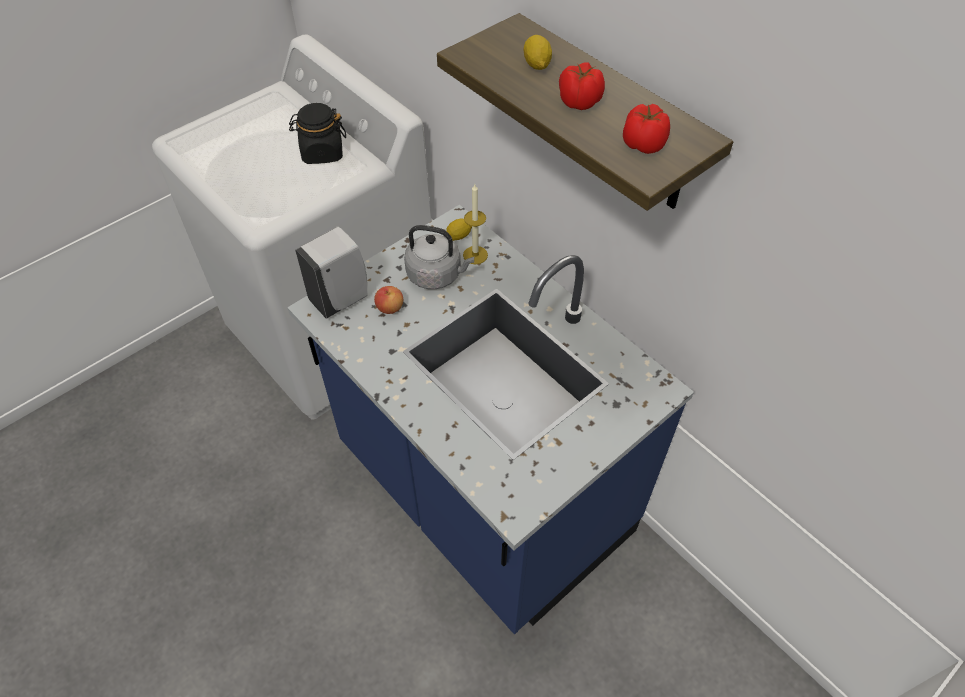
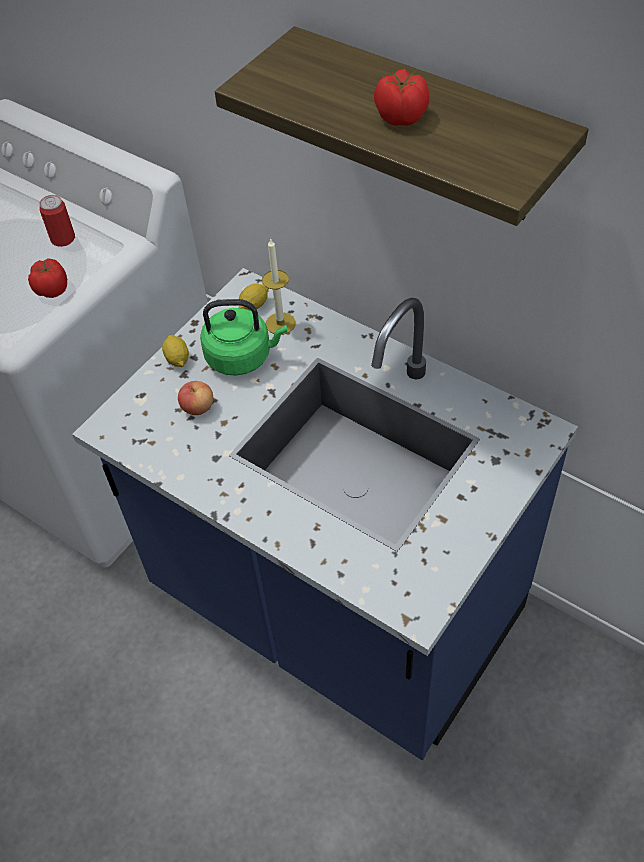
camera: 10 degrees left, 0 degrees up
black jar [289,103,346,164] -> can [39,195,75,247]
white soap dispenser [295,226,367,319] -> none
grey kettle [404,225,474,289] -> green kettle [200,299,287,376]
lemon [524,35,552,70] -> lemon moved to [162,335,189,367]
tomato [623,104,670,154] -> tomato moved to [28,258,67,298]

